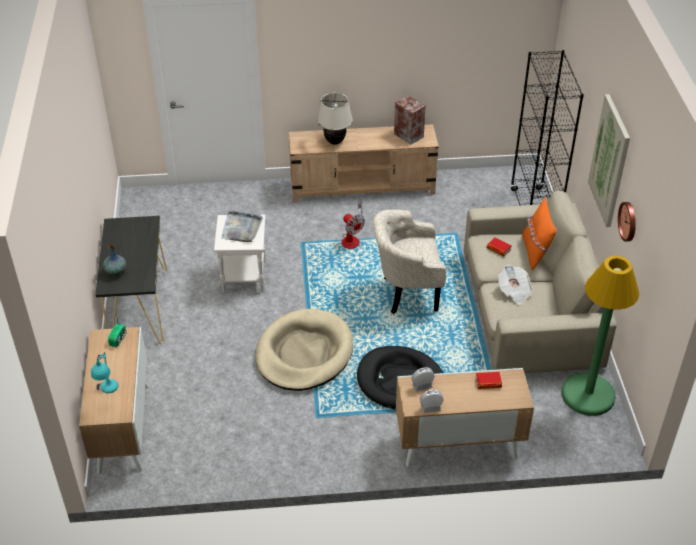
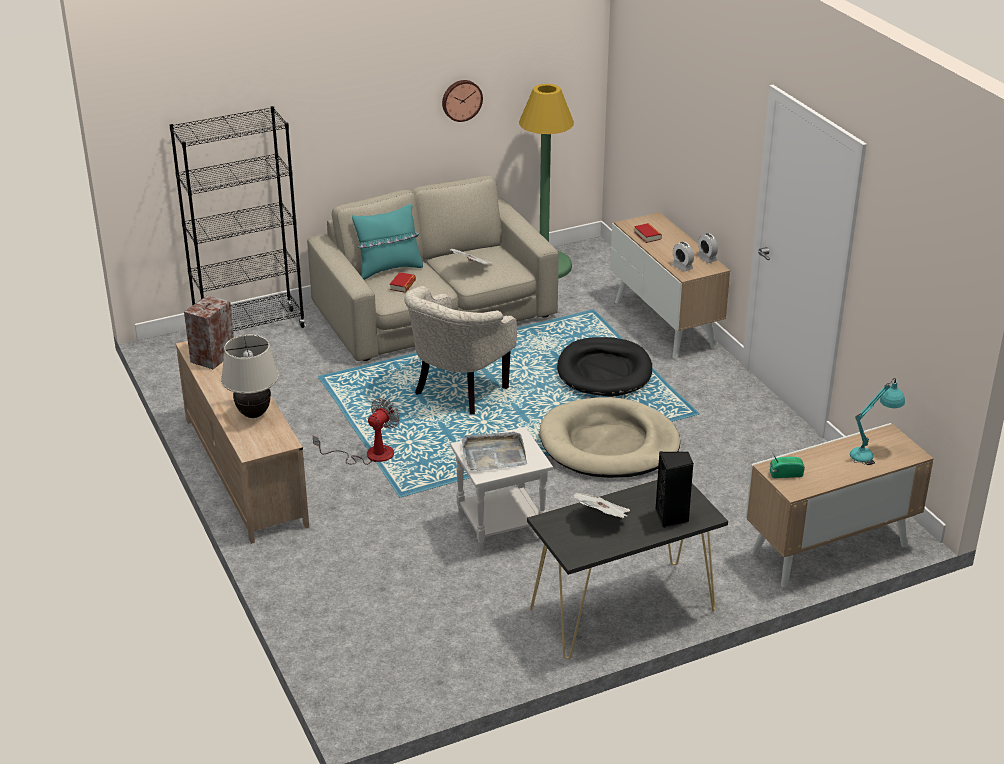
camera: 110 degrees left, 10 degrees down
vase [103,244,126,276] -> black speaker [655,451,693,528]
beige armchair [373,209,446,314] -> beige armchair turned 60 degrees clockwise [404,286,517,415]
orange pillow [522,197,557,270] -> turquoise pillow [352,204,423,280]
picture [588,94,630,227] -> none
none -> newspaper [574,493,630,518]

